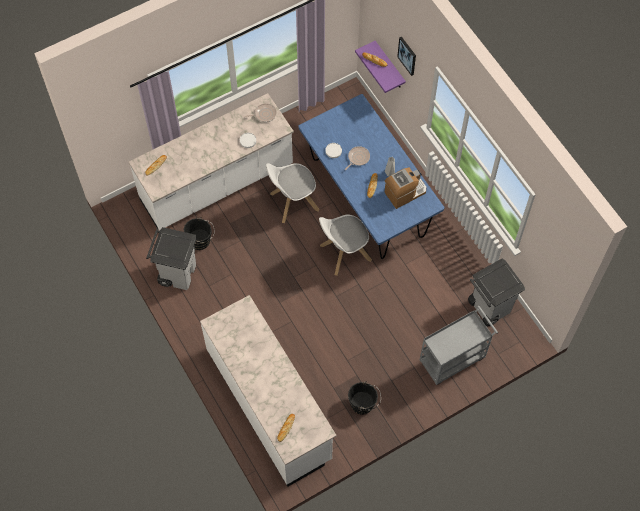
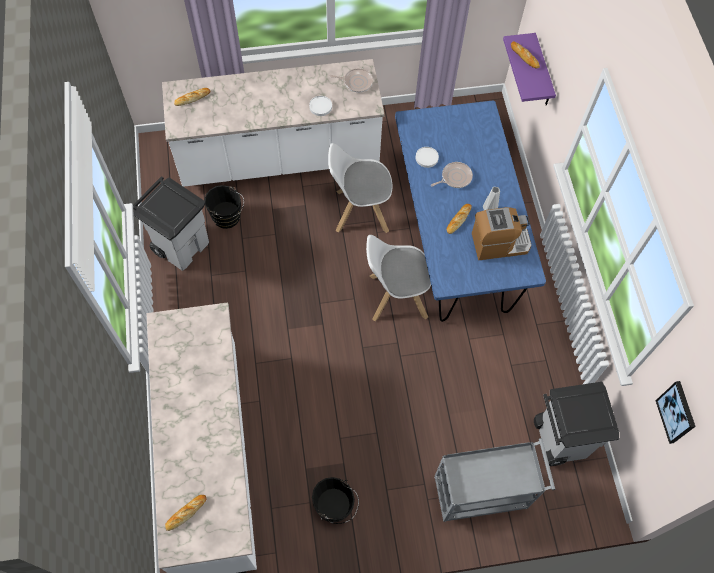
camera: 20 degrees right, 0 degrees up
picture [397,36,416,76] -> picture moved to [656,381,696,444]

